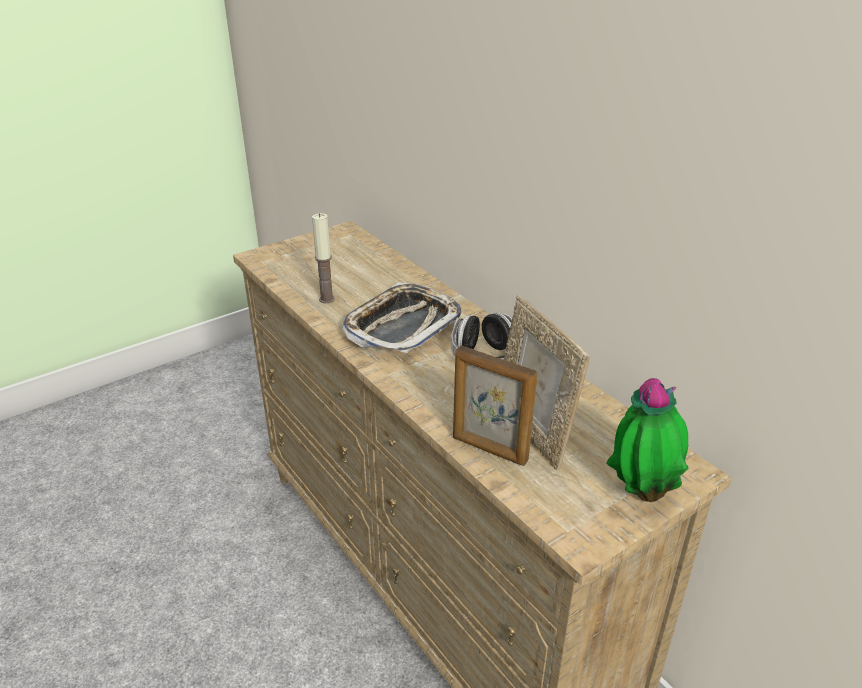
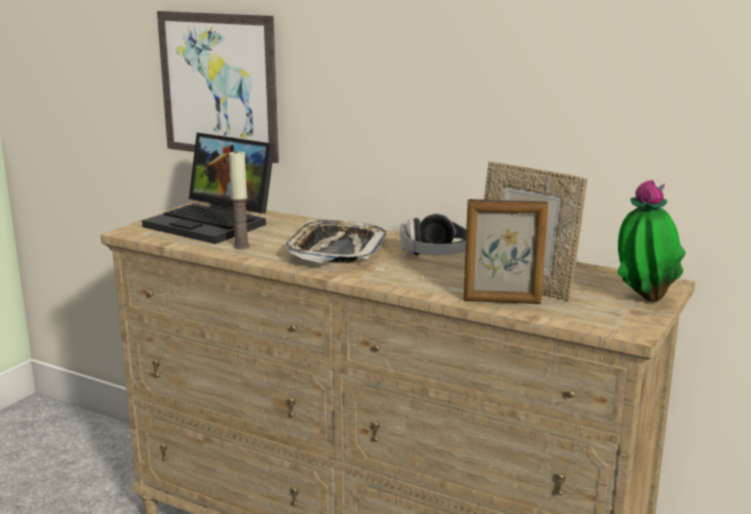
camera: 25 degrees left, 15 degrees down
none -> laptop [142,133,275,244]
none -> picture [157,11,279,163]

